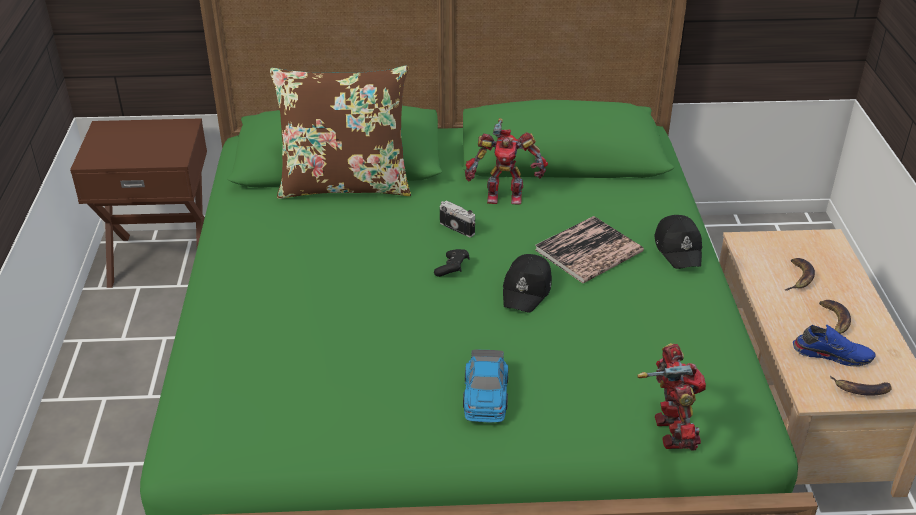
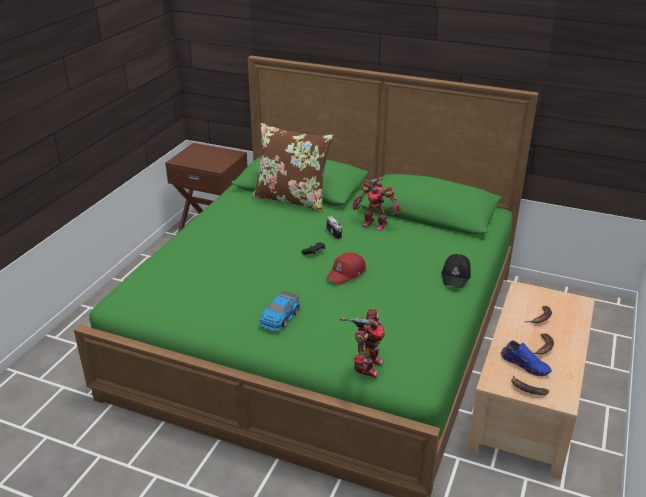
camera: 25 degrees right, 5 degrees down
black cap [503,254,552,313] -> red cap [326,252,366,285]
book [535,216,644,283] -> none

